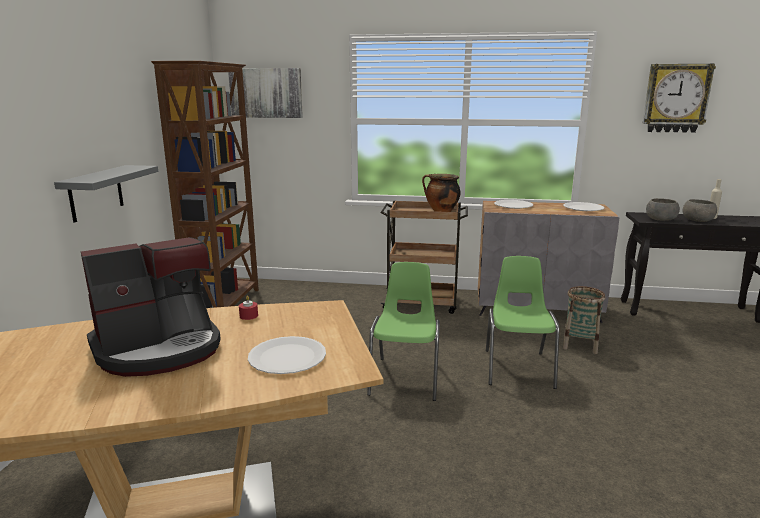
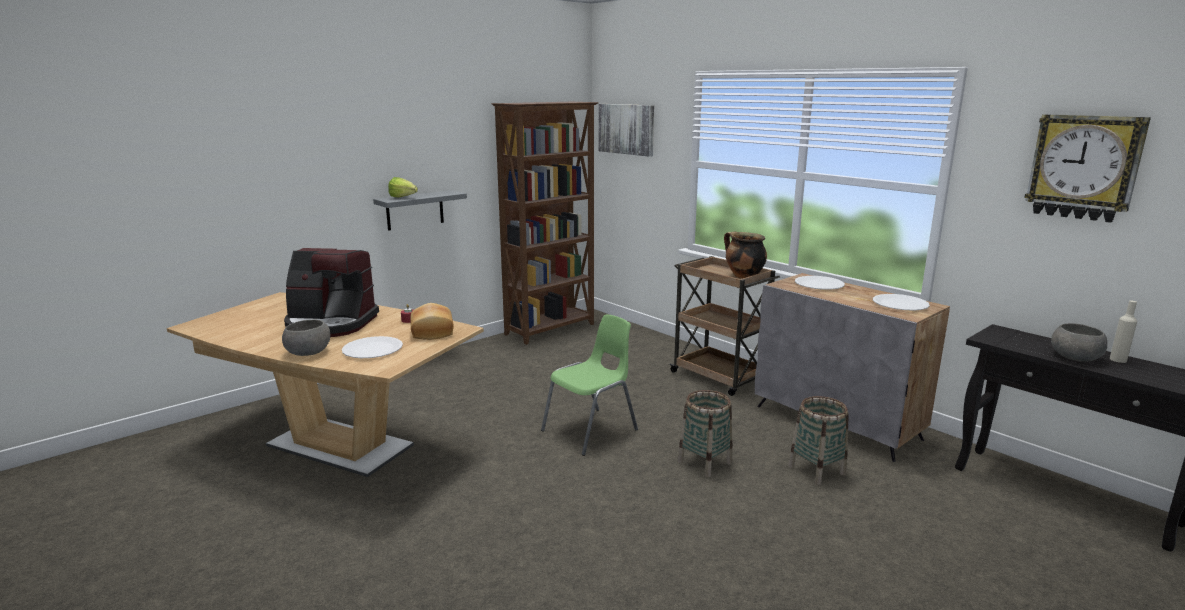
camera: 40 degrees right, 0 degrees up
green chair [486,256,559,389] -> basket [678,390,733,477]
grey bowl [646,198,680,221] -> grey bowl moved to [282,320,330,356]
none -> lettuce [388,177,418,197]
none -> bread [411,303,454,340]

